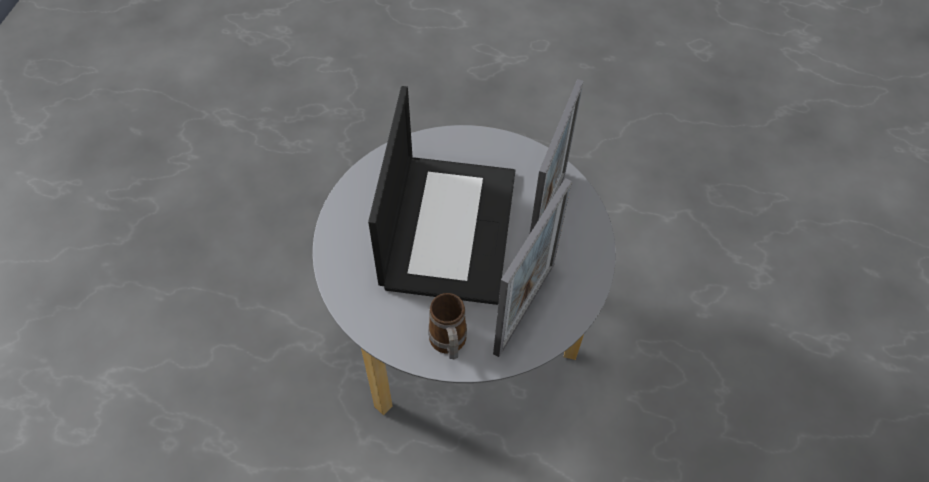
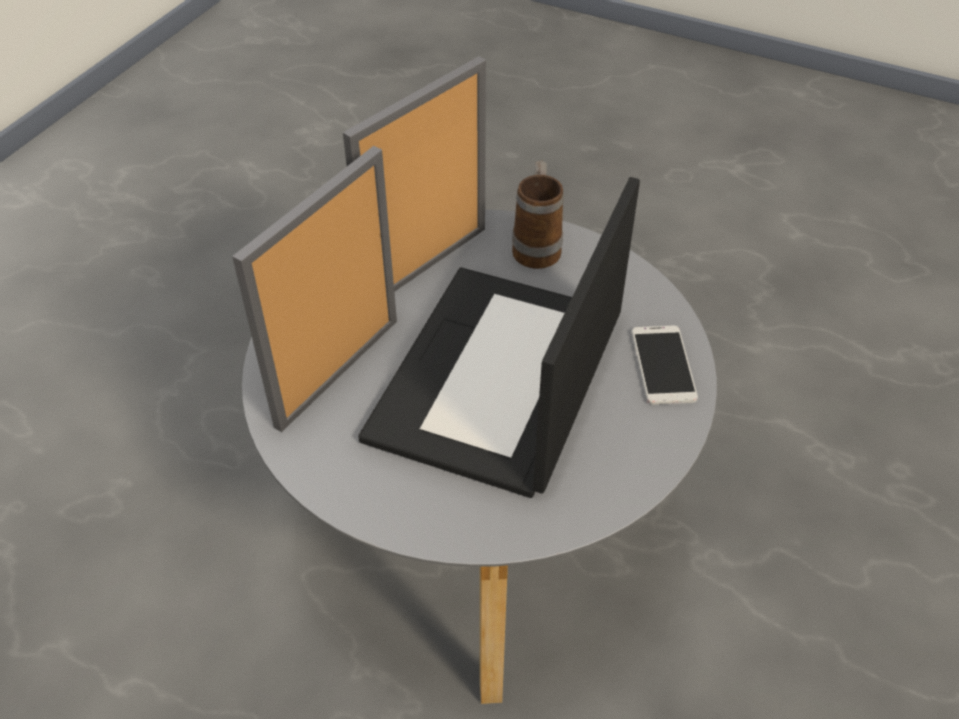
camera: 165 degrees left, 10 degrees down
none -> phone [632,326,698,405]

